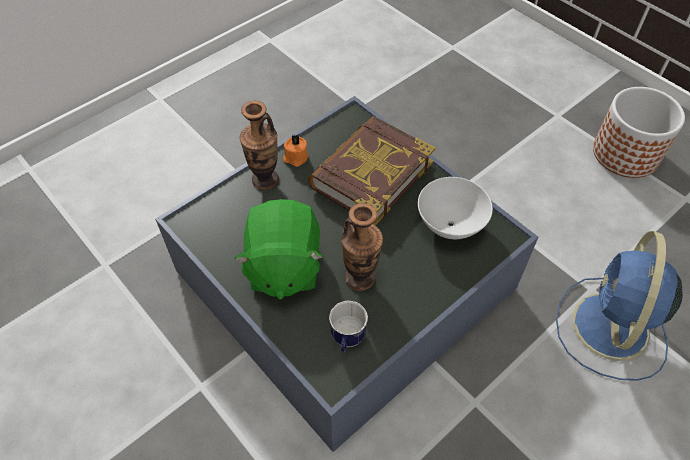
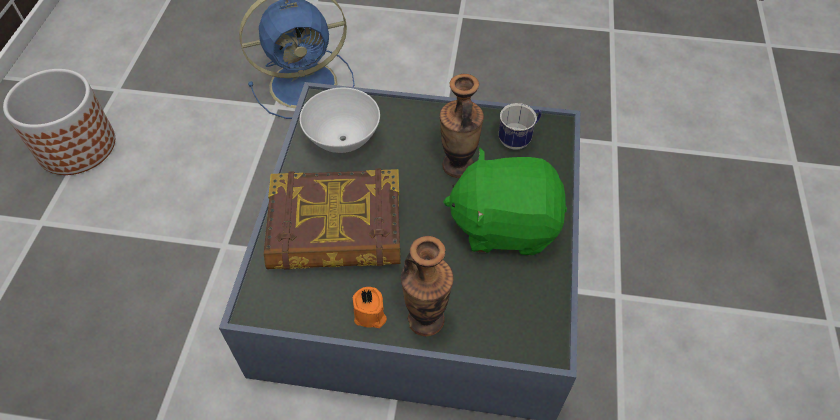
camera: 130 degrees left, 0 degrees up
green plush toy [234,199,323,300] -> green plush toy turned 135 degrees counterclockwise [443,148,567,255]

